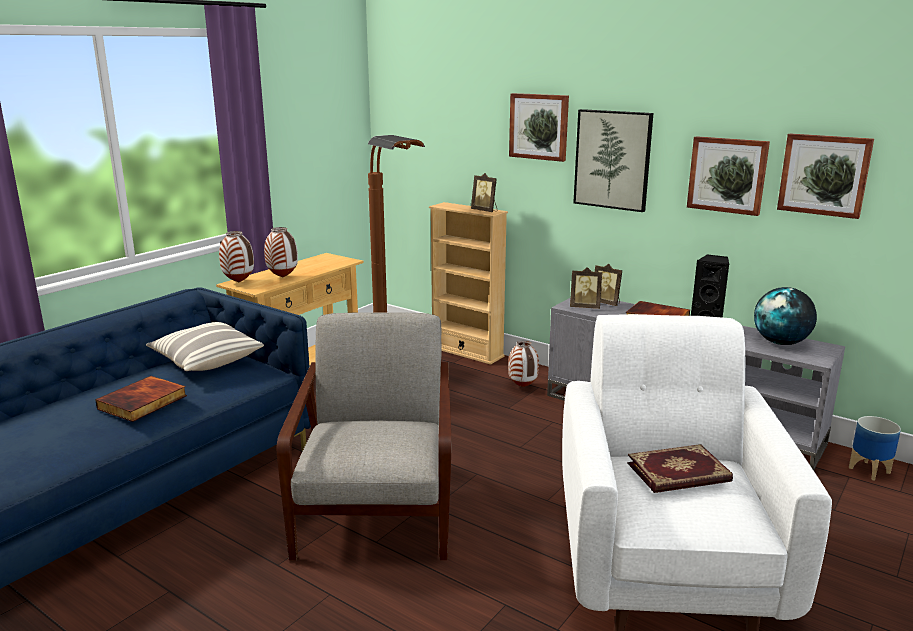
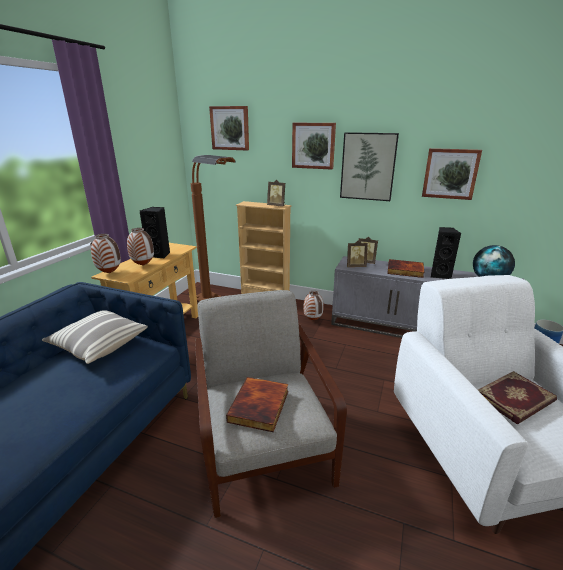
camera: 15 degrees left, 5 degrees up
book [95,376,187,422] -> book moved to [226,377,289,432]
picture [777,134,874,219] -> picture moved to [209,106,249,151]
none -> black speaker [140,207,170,259]

